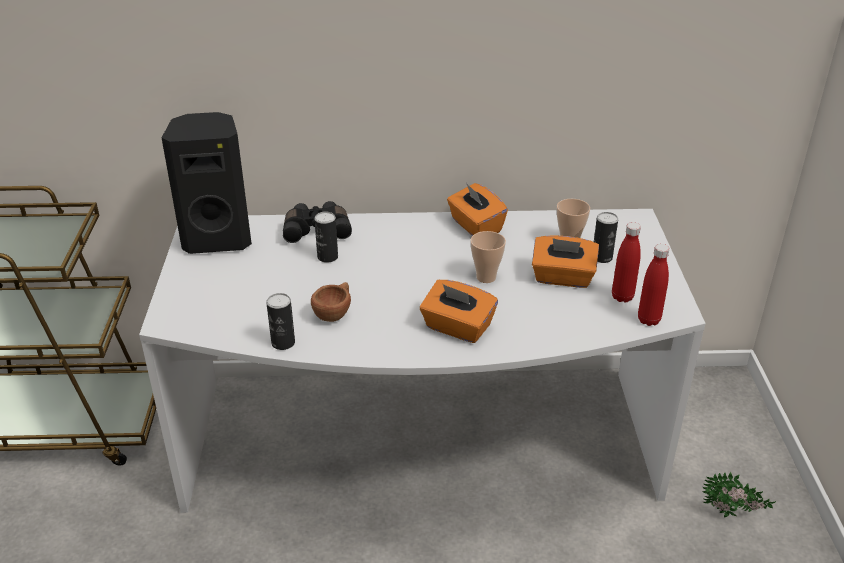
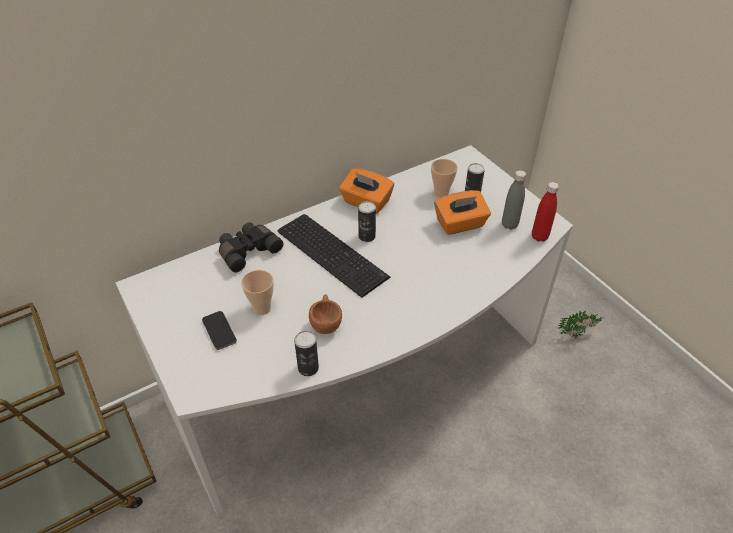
camera: 30 degrees left, 10 degrees up
black speaker [161,112,252,254] -> none
can [314,212,338,263] -> can moved to [358,201,376,242]
orange tissue box [420,280,498,343] -> none
cup [470,231,506,283] -> cup moved to [241,270,274,315]
red bottle [612,222,641,303] -> grey bottle [502,170,526,230]
none -> phone [202,311,237,350]
none -> keyboard [278,214,390,298]

